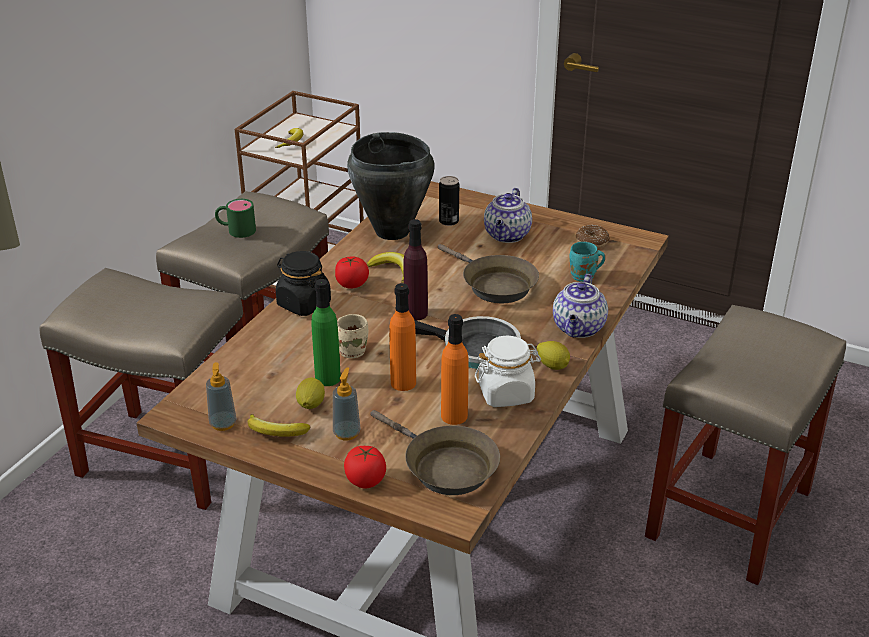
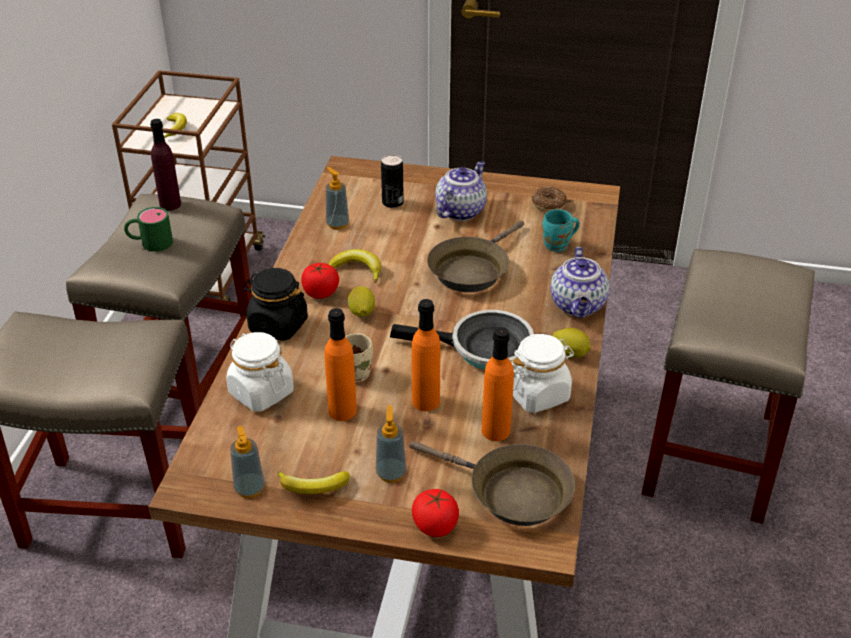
camera: 15 degrees left, 5 degrees up
lemon [296,378,325,409] -> lemon moved to [347,286,375,317]
green bottle [311,279,341,386] -> orange bottle [324,308,357,421]
black cooking pot [347,132,435,240] -> soap dispenser [326,167,349,230]
purple bottle [404,219,428,321] -> purple bottle moved to [150,119,181,211]
brown frying pan [438,244,539,303] -> brown frying pan turned 90 degrees clockwise [427,221,524,292]
teapot [484,188,532,243] -> teapot turned 150 degrees counterclockwise [435,161,487,221]
none -> white jar [226,332,293,412]

